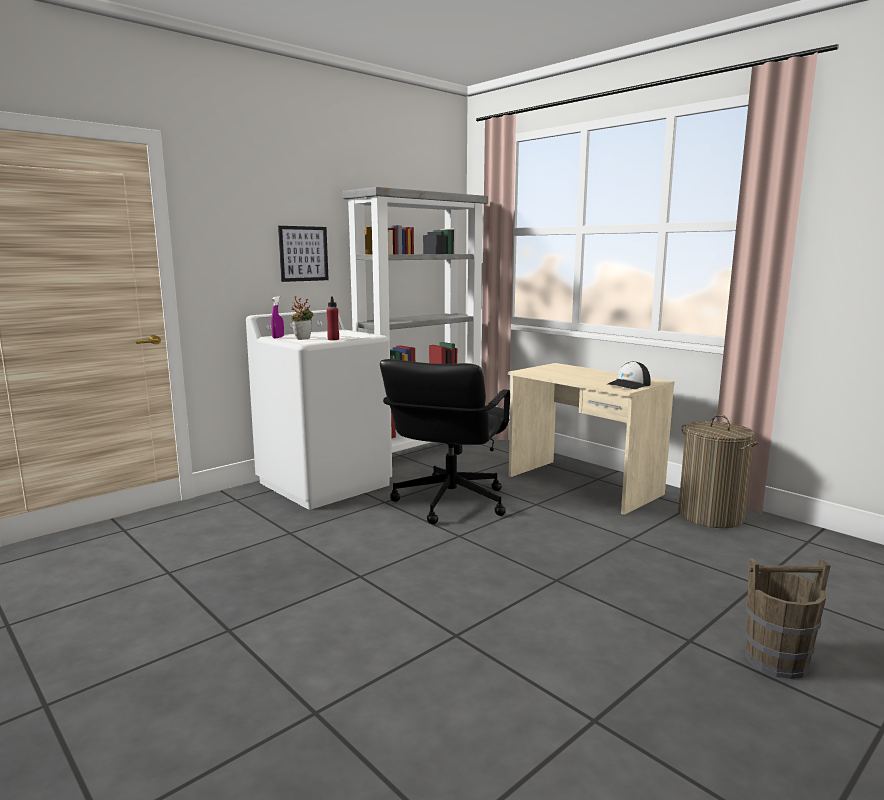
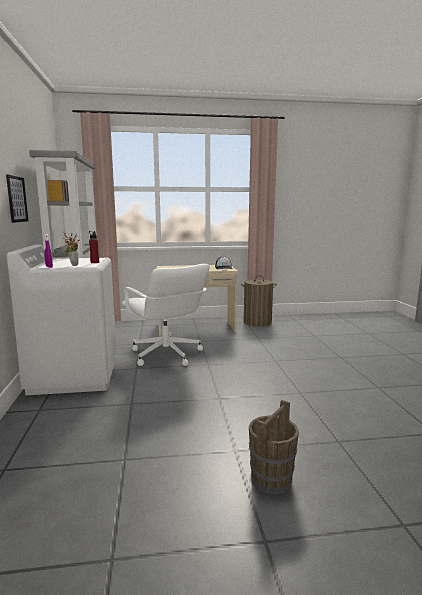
camera: 55 degrees left, 0 degrees up
black office chair [380,359,510,524] -> white office chair [122,264,210,366]
brown bucket [745,558,831,679] -> brown bucket moved to [249,400,299,495]

